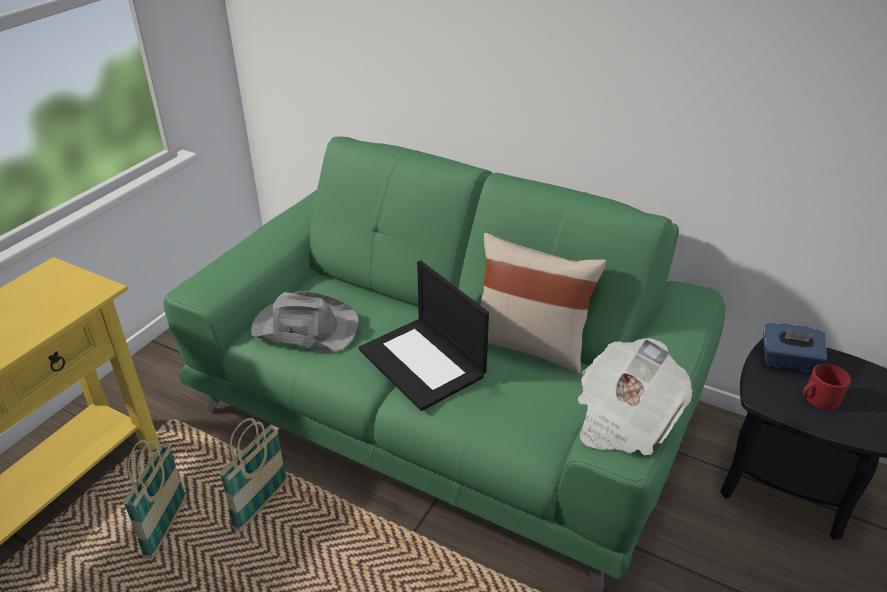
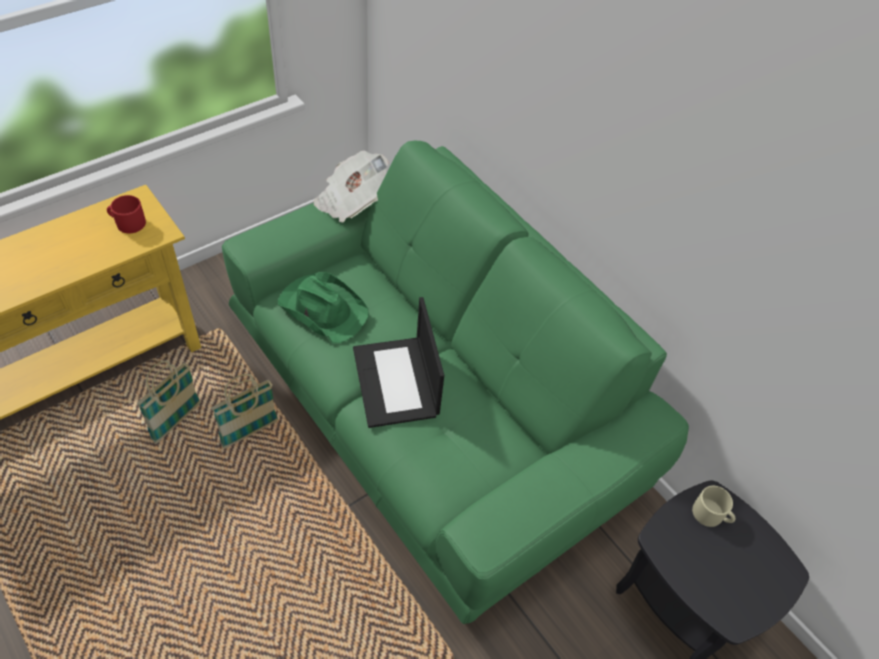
camera: 20 degrees right, 15 degrees up
grey hat [251,291,358,352] -> green hat [277,272,369,343]
beige pillow [481,233,606,374] -> none
newspaper [577,338,692,455] -> newspaper moved to [314,150,389,223]
blue tissue box [763,323,827,373] -> beige mug [692,486,735,527]
red mug [803,364,851,410] -> red mug moved to [107,195,146,233]

